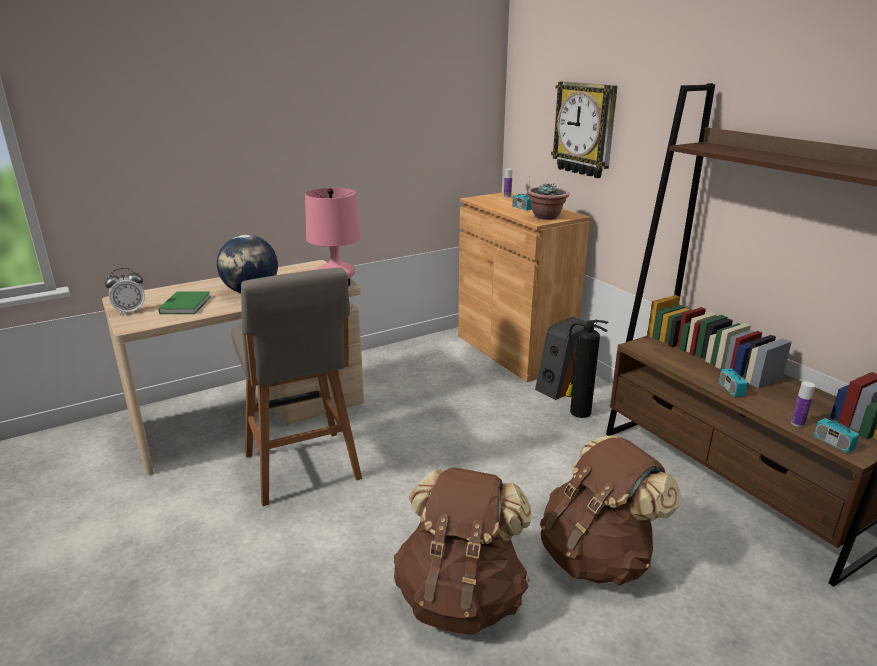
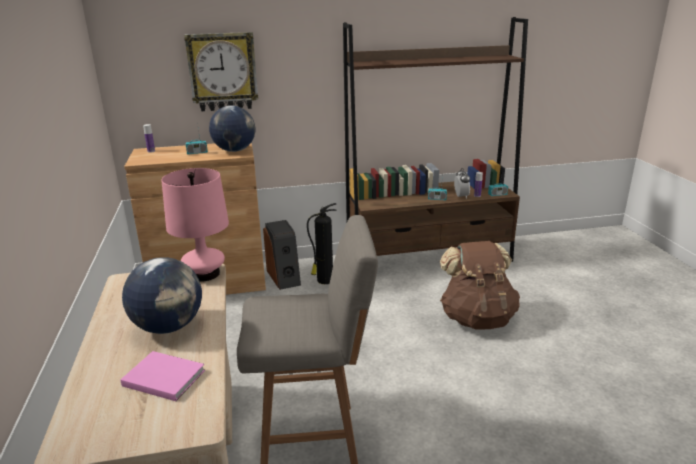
camera: 70 degrees left, 0 degrees up
alarm clock [105,268,145,315] -> alarm clock moved to [454,168,470,199]
green book [158,291,211,314] -> pink book [120,351,205,401]
brown backpack [394,467,531,635] -> none
potted plant [527,183,569,220] -> globe [209,105,255,152]

